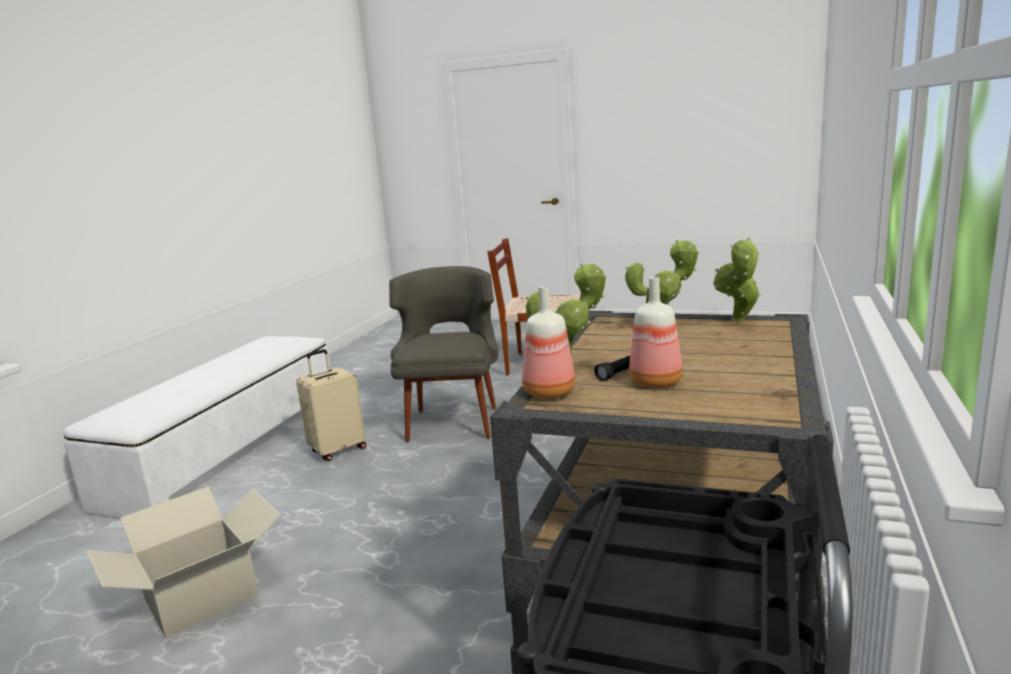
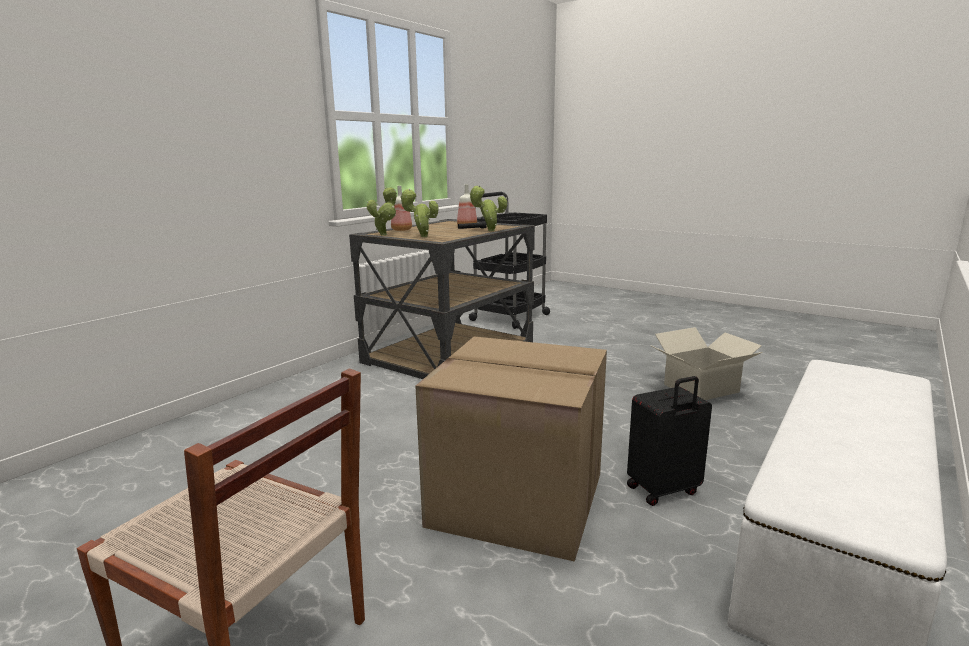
camera: 165 degrees left, 0 degrees up
beige suitcase [296,349,366,461] -> black suitcase [627,376,712,506]
grey chair [389,266,499,442] -> cardboard box [415,337,607,562]
bottle [522,286,575,398] -> bottle moved to [391,186,412,231]

